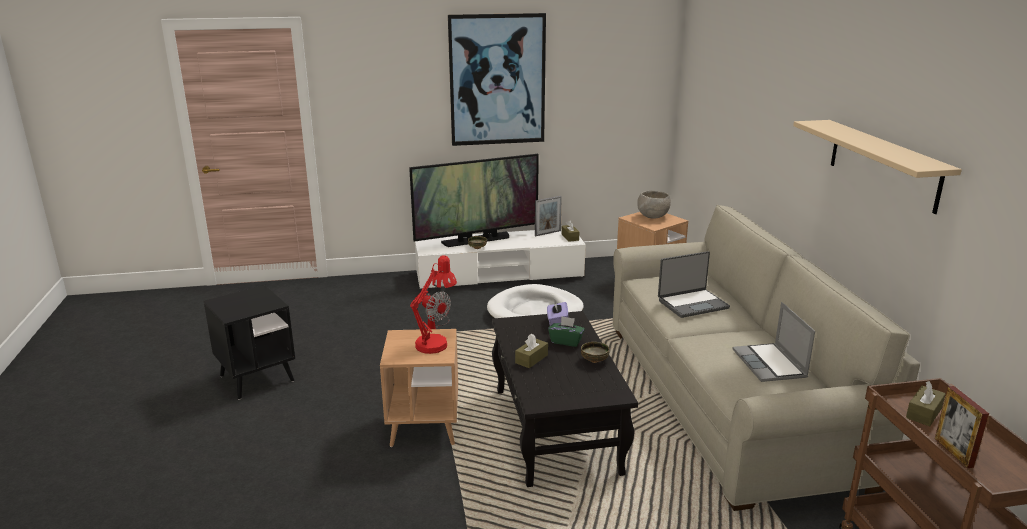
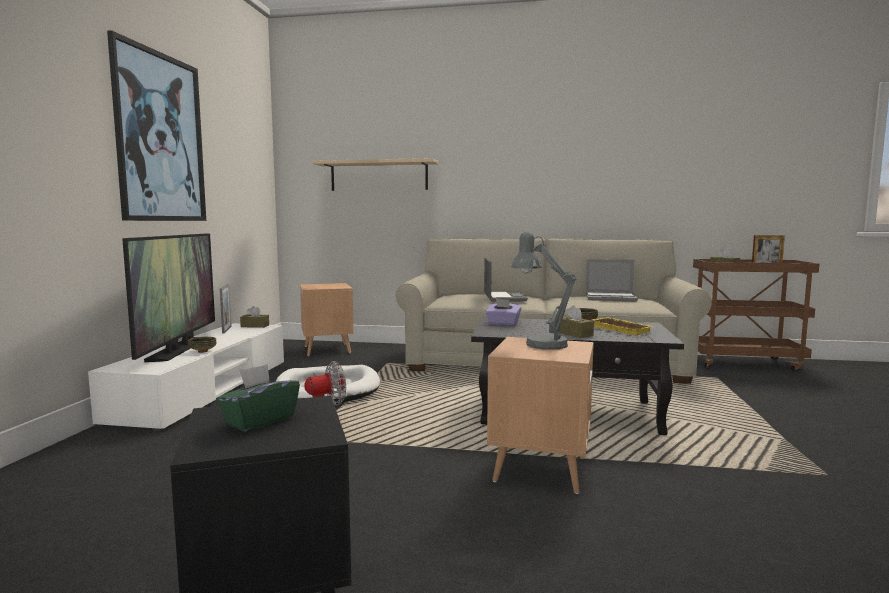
camera: 70 degrees left, 15 degrees down
red table lamp [410,255,457,354] -> grey table lamp [511,231,577,350]
green tissue box [548,316,585,347] -> green tissue box moved to [216,364,300,432]
grey bowl [637,191,671,219] -> none
beige shelf [793,120,962,214] -> beige shelf moved to [312,158,438,191]
none -> yellow tray [592,317,654,335]

